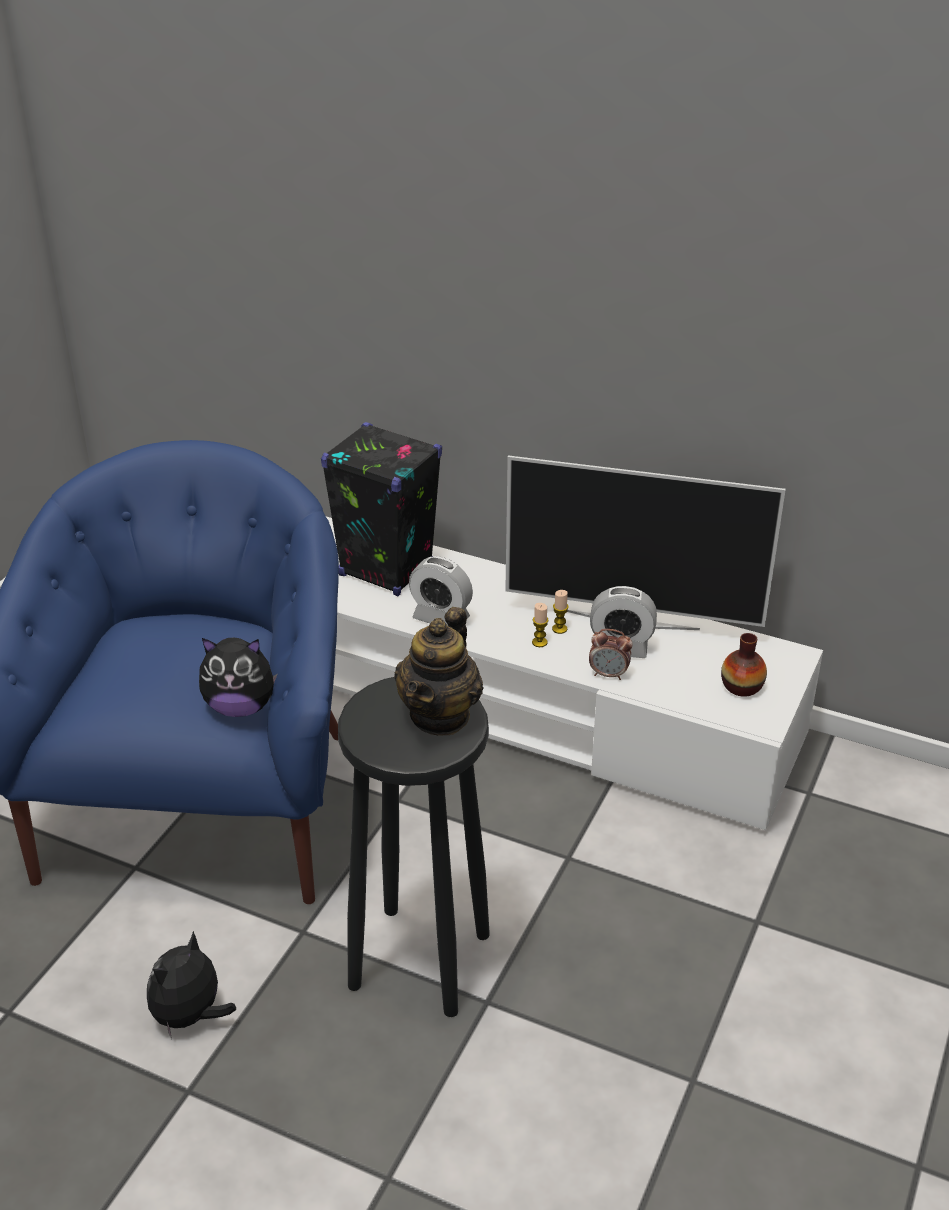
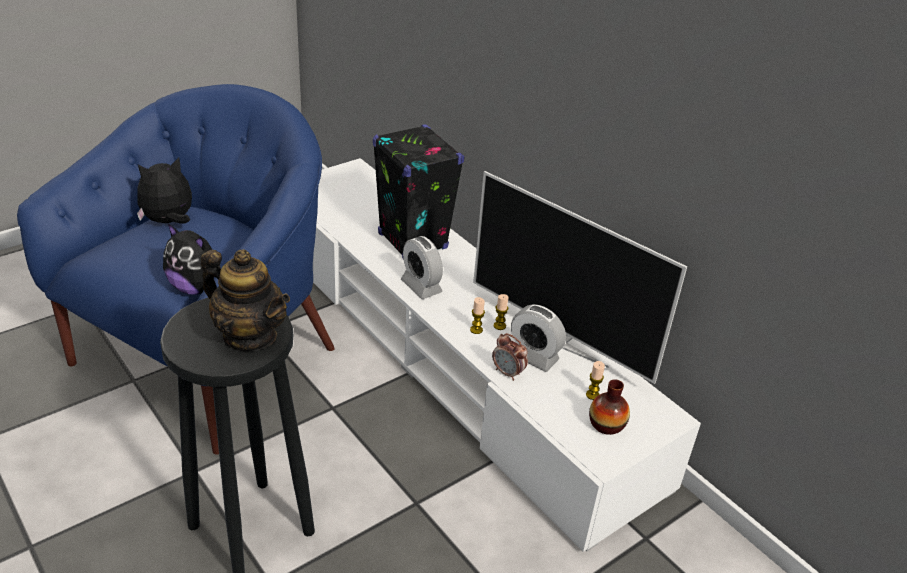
camera: 25 degrees right, 0 degrees up
plush toy [147,931,236,1039] -> plush toy moved to [137,157,192,224]
teapot [394,607,483,736] -> teapot turned 105 degrees counterclockwise [201,249,290,351]
none -> candle [586,361,605,400]

